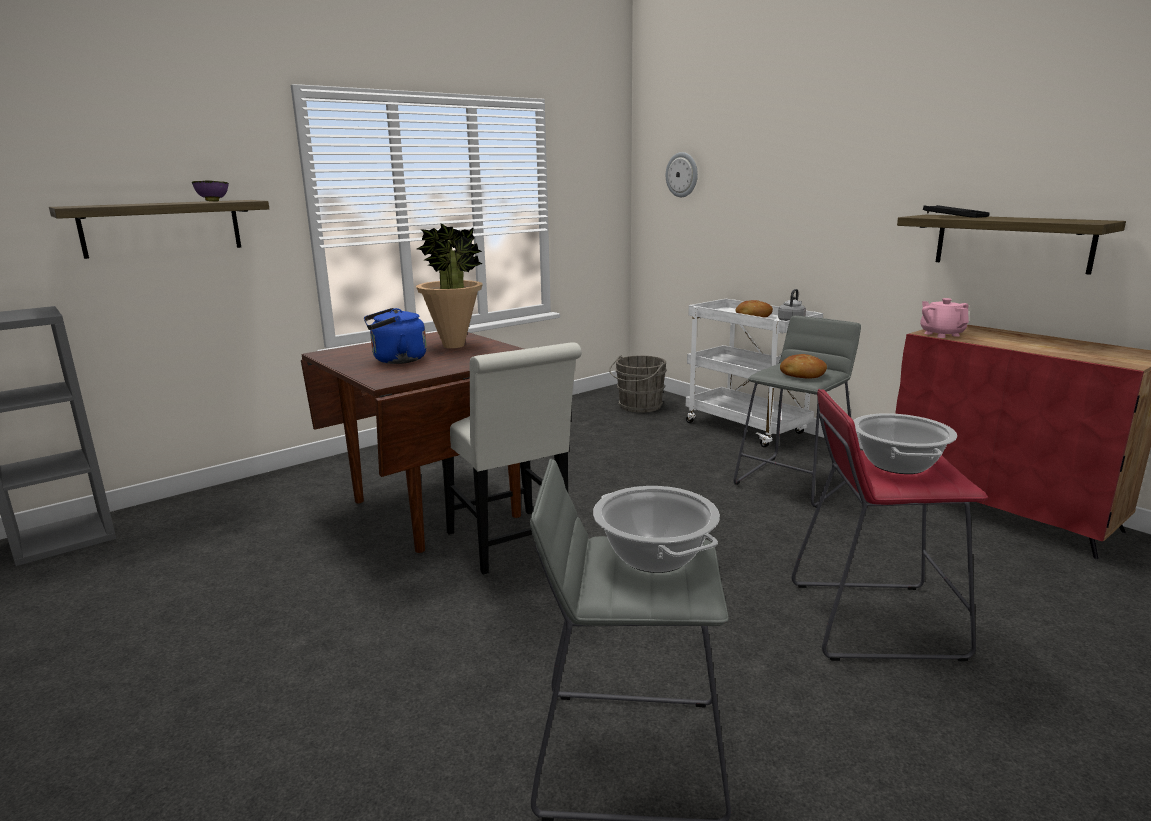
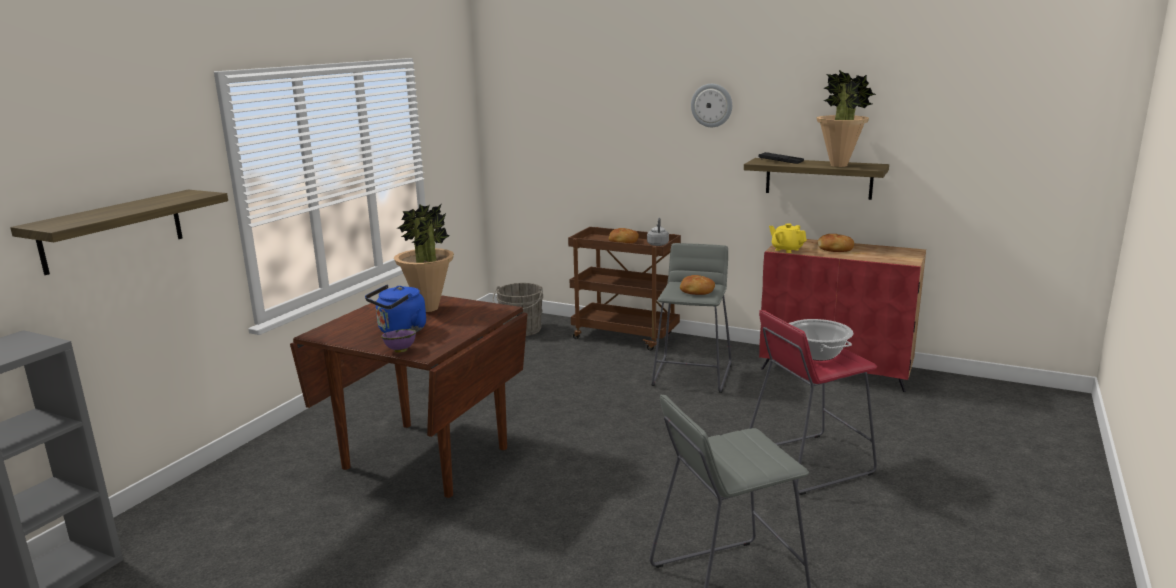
camera: 25 degrees left, 0 degrees up
purple bowl [192,181,229,201] -> purple bowl moved to [381,329,416,353]
white chair [442,343,582,575] -> none
cooking pot [593,486,720,573] -> none
wall clock [666,152,698,197] -> wall clock moved to [691,84,732,127]
white cart [686,299,823,447] -> brown cart [568,227,681,351]
pink teapot [920,298,969,338] -> yellow teapot [769,223,807,253]
none -> potted plant [816,70,876,167]
none -> bread [818,234,854,252]

